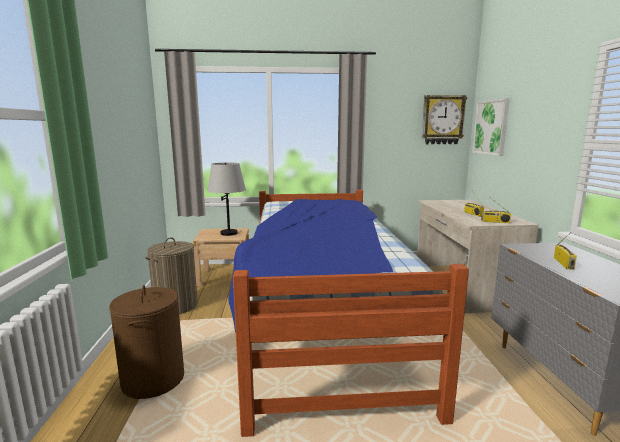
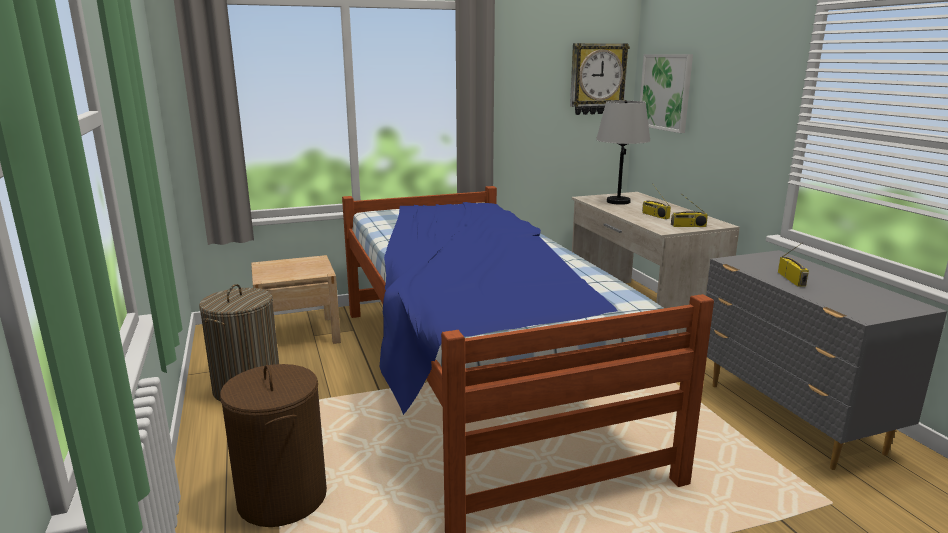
camera: 15 degrees left, 5 degrees up
grey table lamp [208,162,246,236] -> grey table lamp moved to [596,101,650,205]

